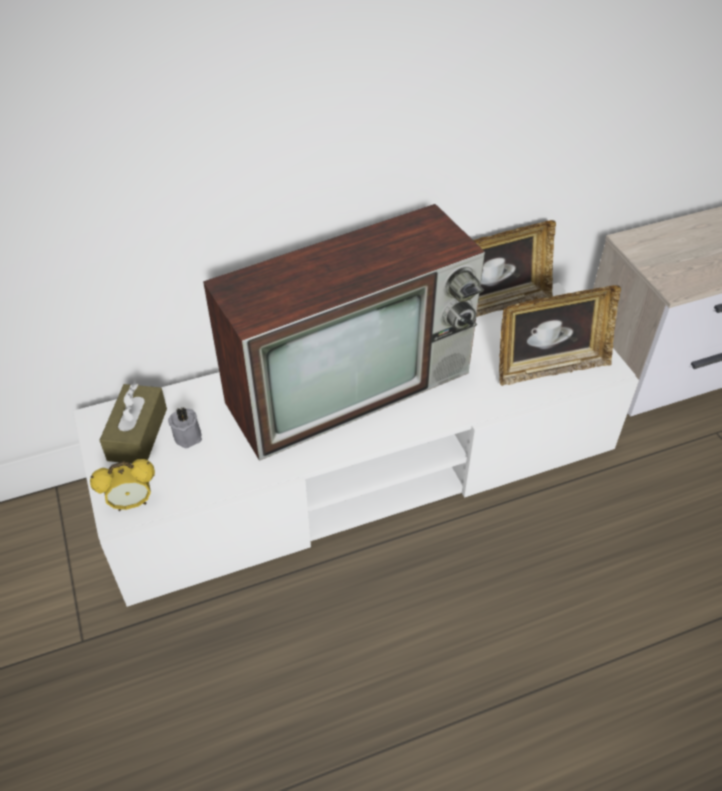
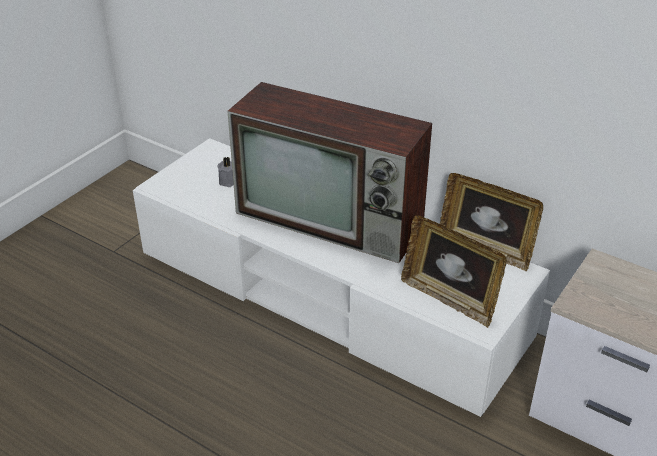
camera: 55 degrees right, 10 degrees down
alarm clock [90,459,155,511] -> none
brown tissue box [100,384,167,464] -> none

